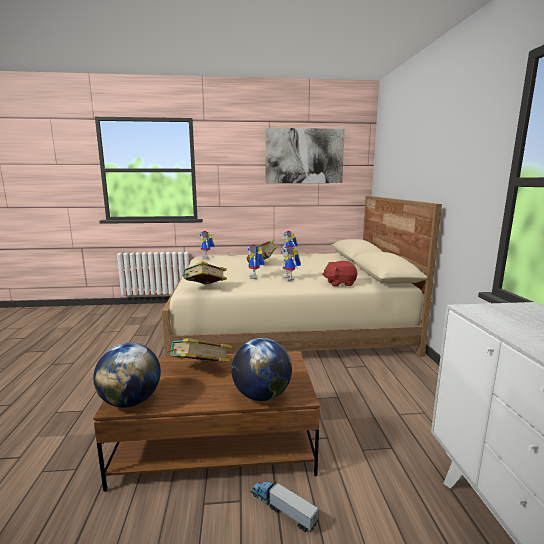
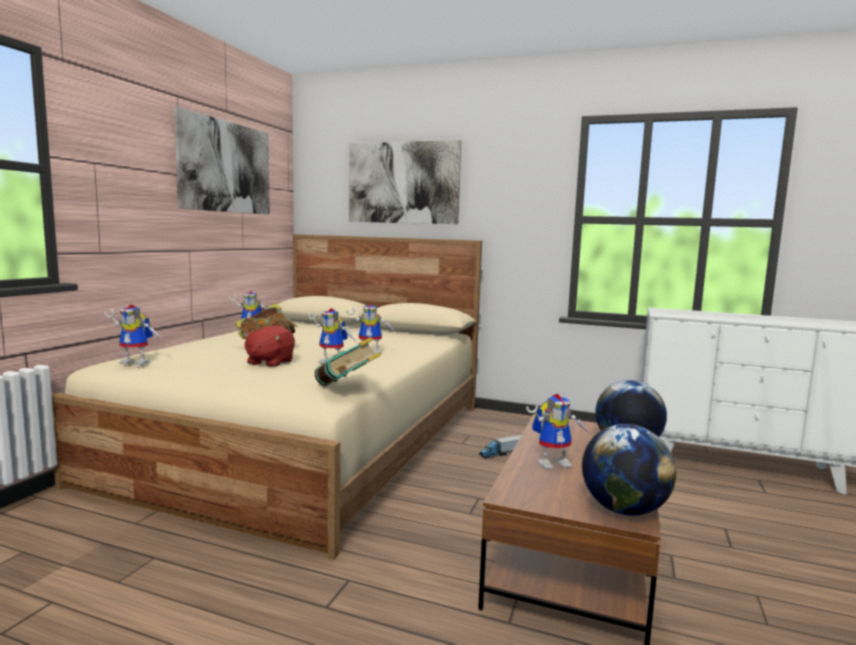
camera: 65 degrees left, 5 degrees down
book [168,338,232,362] -> toy robot [526,394,590,469]
toy truck [251,480,319,532] -> toy truck moved to [479,435,521,459]
red plush toy [322,261,357,286] -> red plush toy moved to [243,325,295,367]
none -> picture [349,140,461,224]

